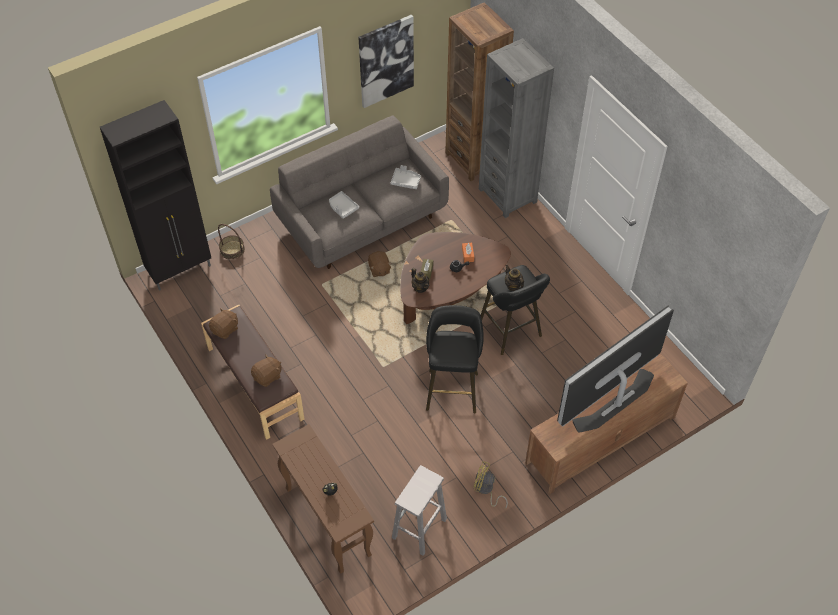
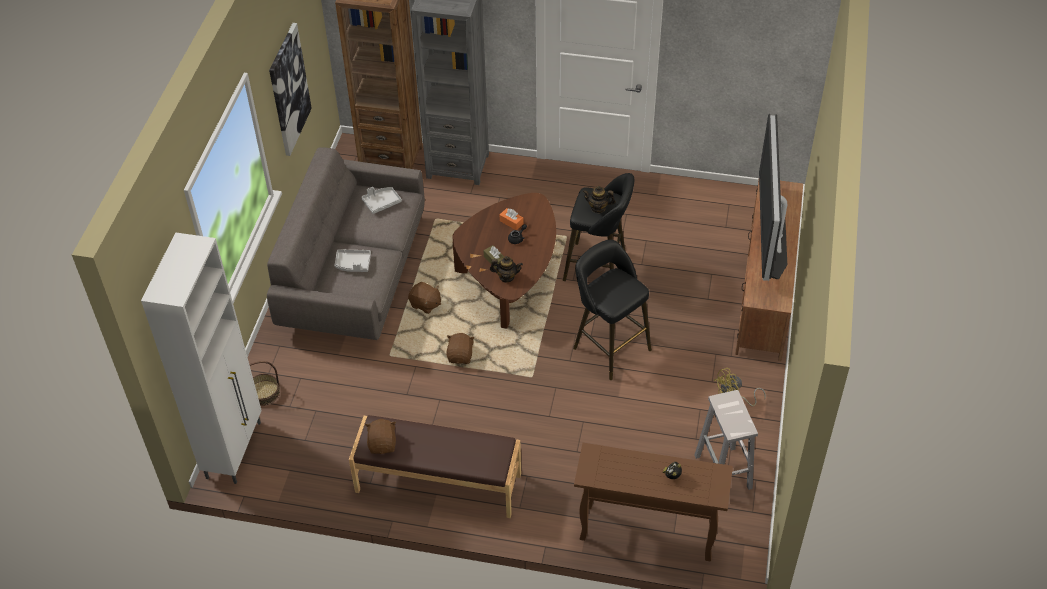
camera: 45 degrees left, 5 degrees down
black cabinet [100,100,211,291] -> white cabinet [141,232,262,484]
brown plush toy [251,355,281,387] -> brown plush toy moved to [446,333,475,364]

